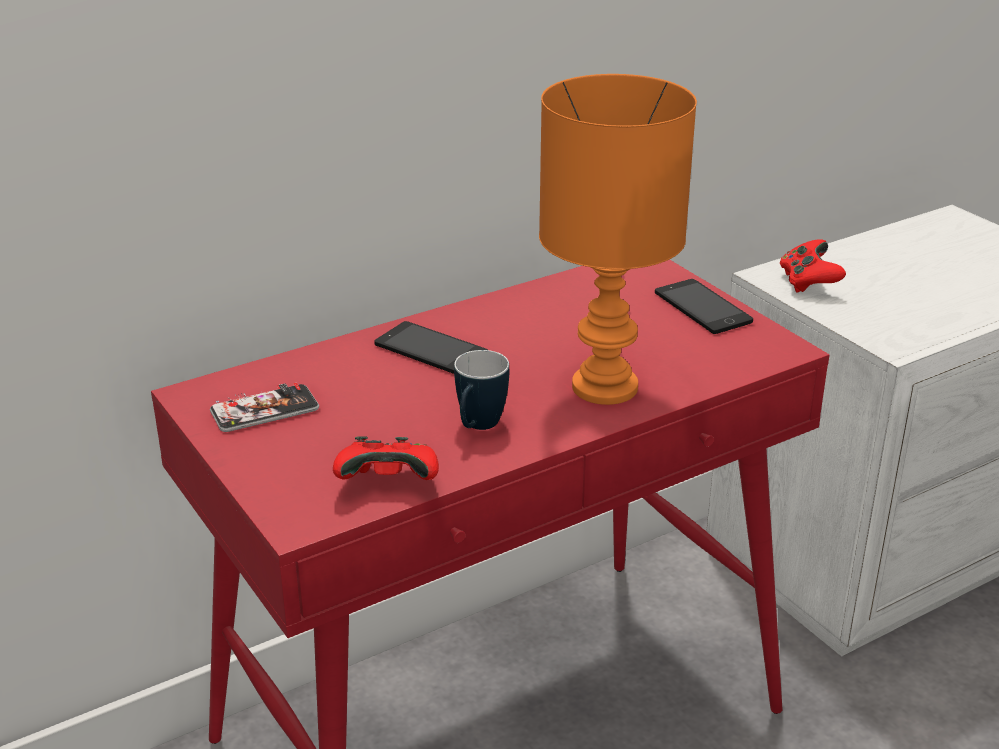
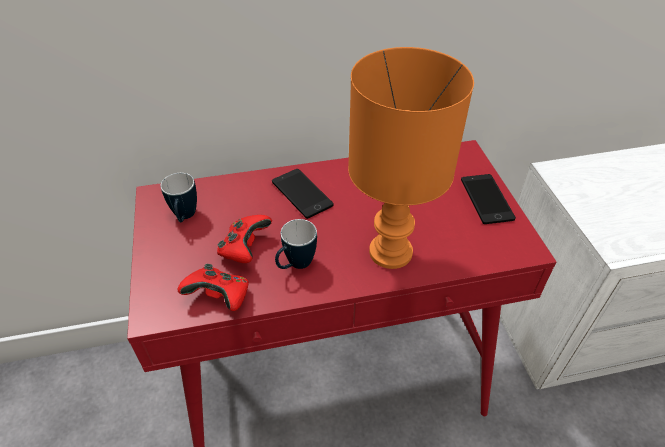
camera: 20 degrees right, 15 degrees up
phone [210,383,319,432] -> mug [161,173,197,222]
red game controller [780,239,846,293] -> red game controller moved to [217,215,272,263]

